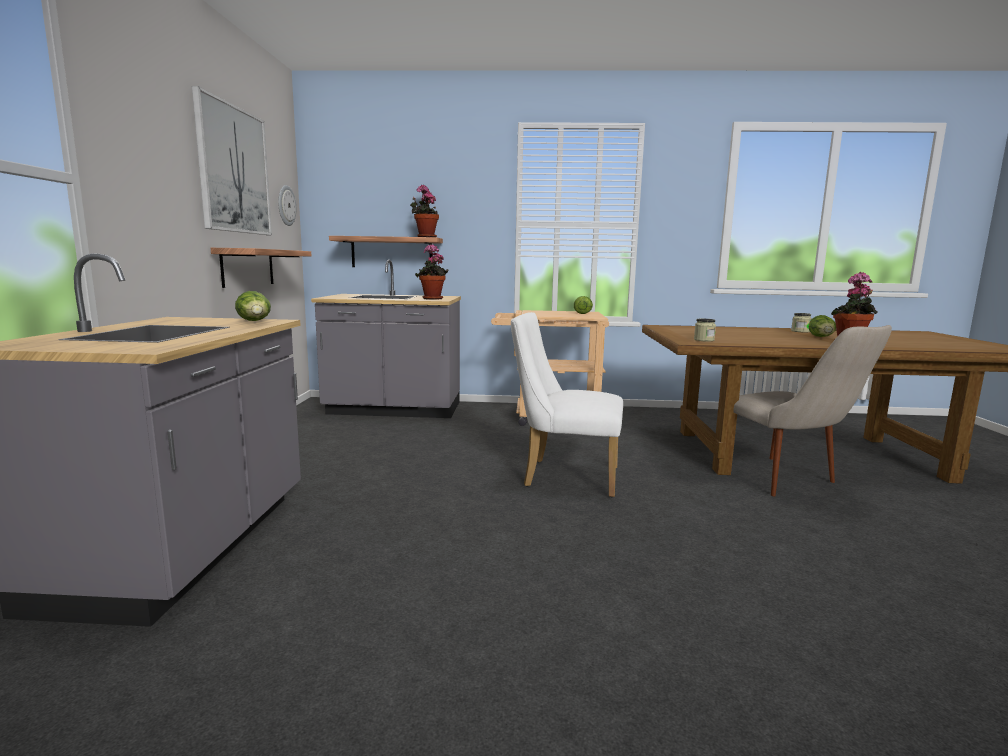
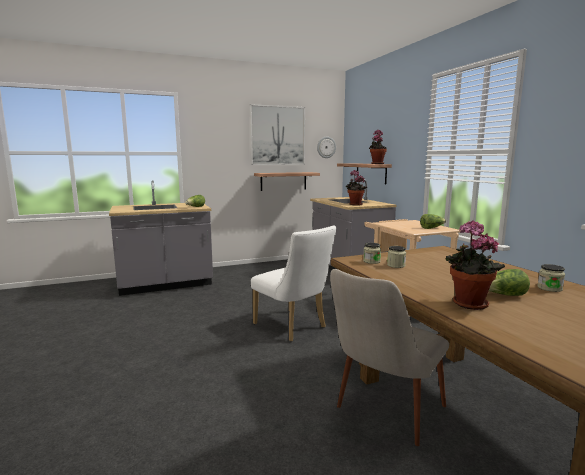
camera: 65 degrees right, 0 degrees up
white chair [511,312,623,497] -> white chair turned 150 degrees clockwise [251,226,336,342]
none -> jar [387,246,406,268]

